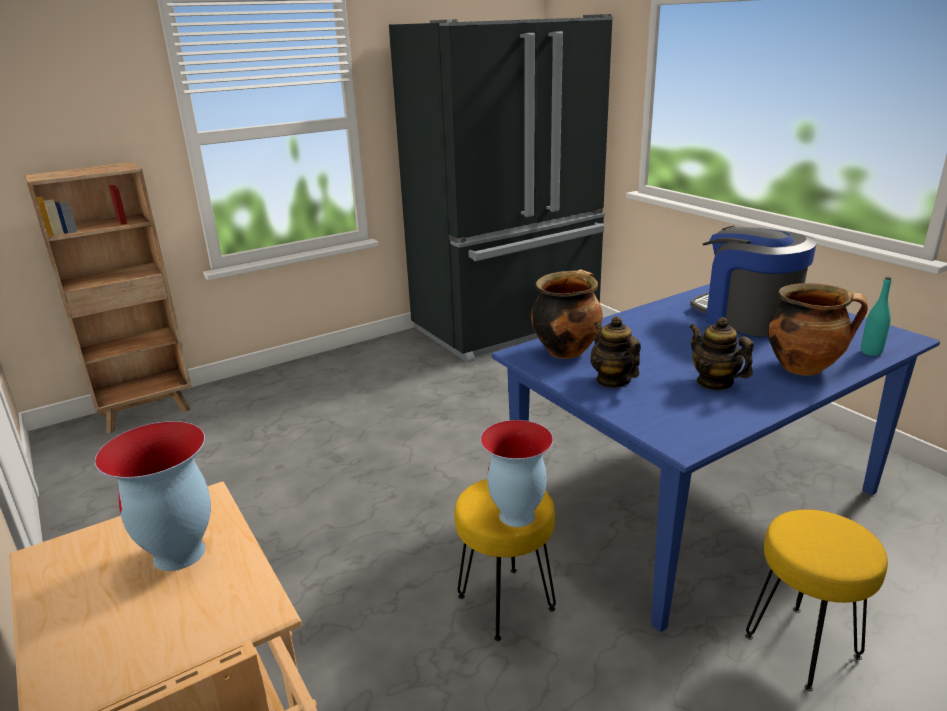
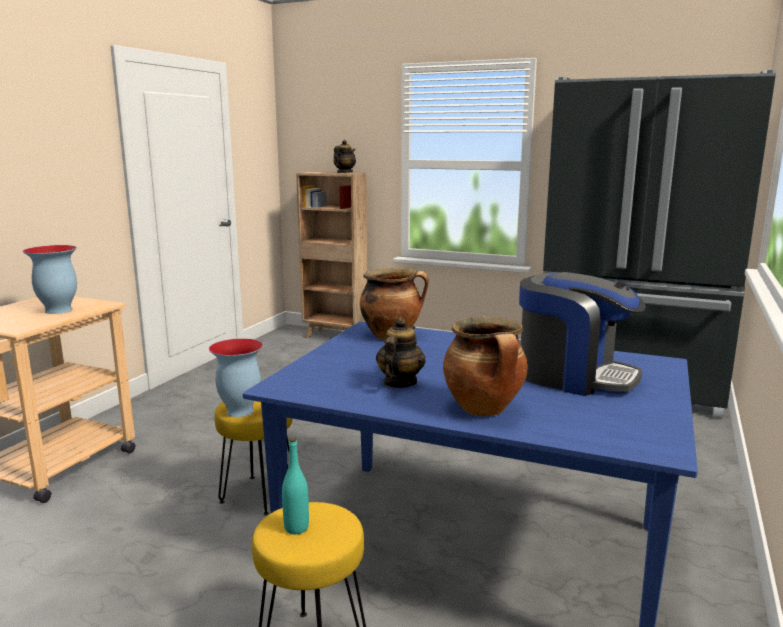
camera: 55 degrees right, 10 degrees down
teapot [591,316,641,388] -> teapot moved to [333,140,356,173]
coffee machine [690,226,817,337] -> coffee machine turned 105 degrees clockwise [519,272,646,396]
turquoise bottle [861,277,892,356] -> turquoise bottle moved to [282,438,309,534]

